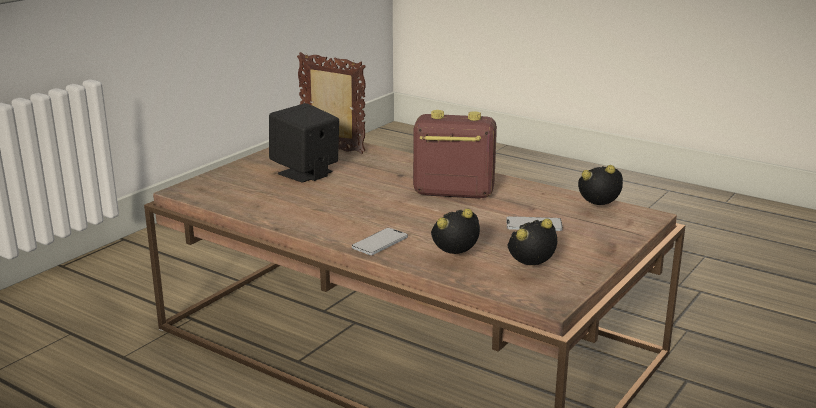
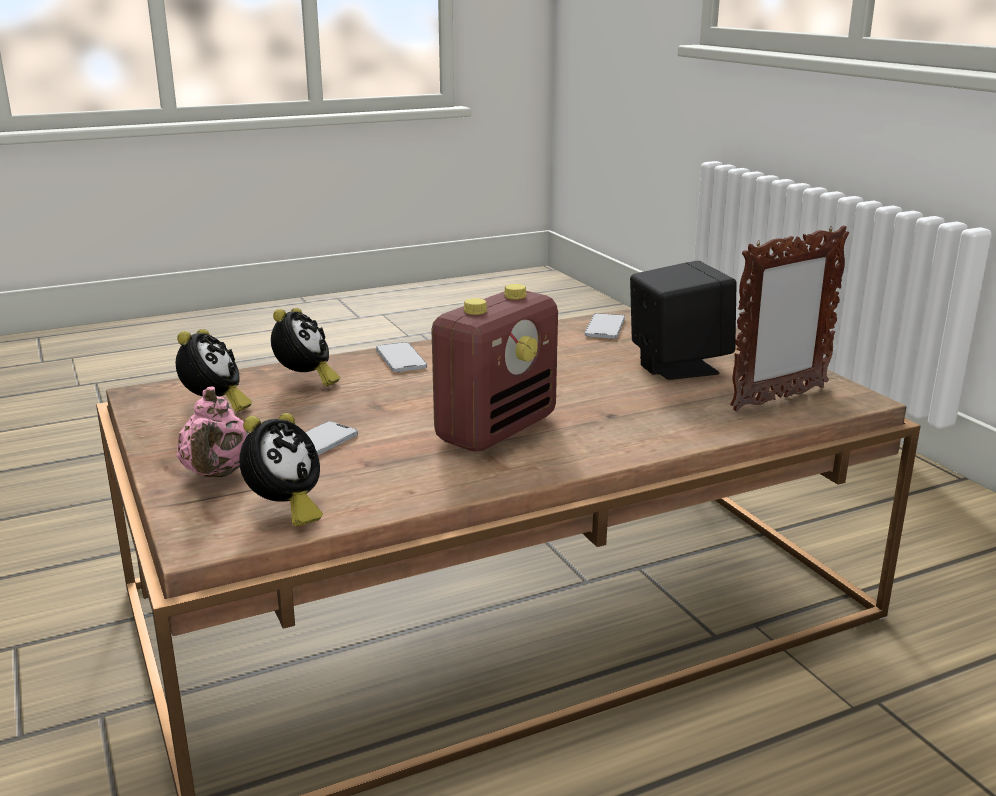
camera: 120 degrees right, 0 degrees up
none -> pink teapot [177,386,249,477]
none -> phone [585,313,625,339]

